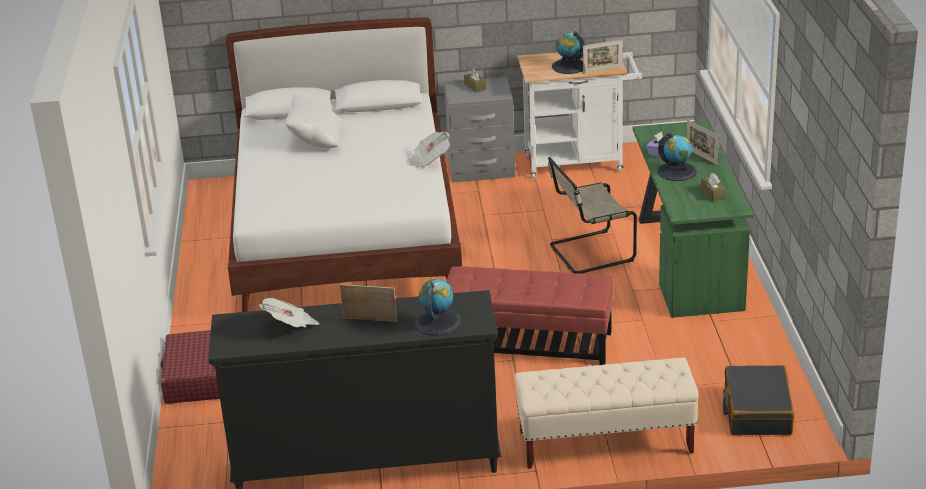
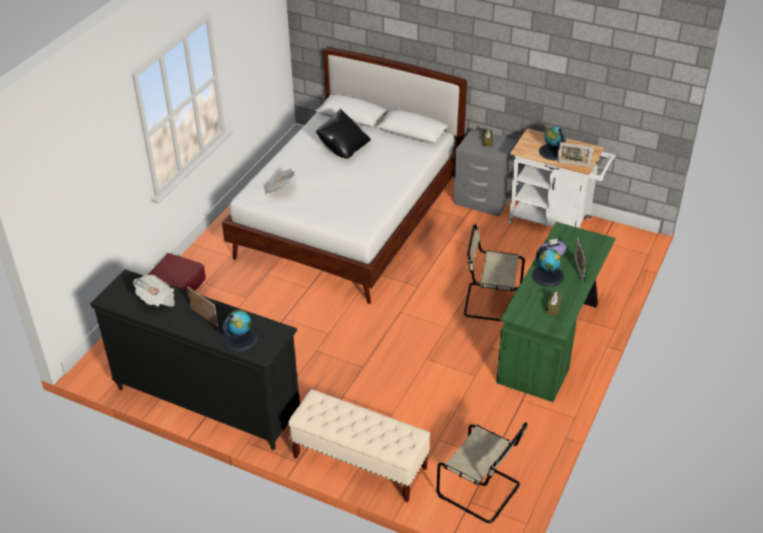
camera: 30 degrees right, 10 degrees up
white pillow [285,94,344,148] -> black pillow [316,109,371,159]
newspaper [406,132,450,169] -> newspaper moved to [263,169,295,194]
red ottoman [446,266,614,365] -> none
black suitcase [723,365,794,435] -> beige chair [437,422,527,523]

